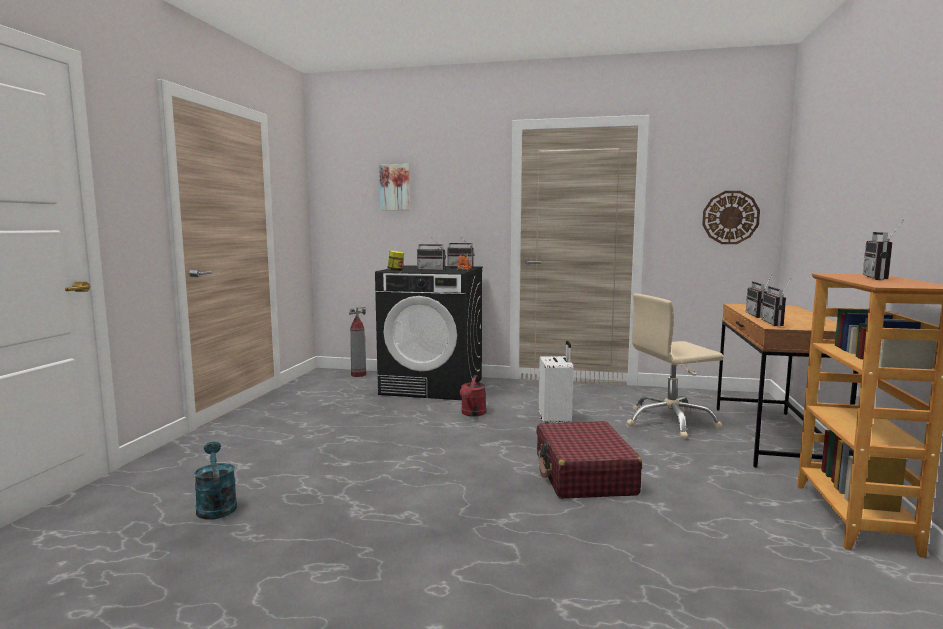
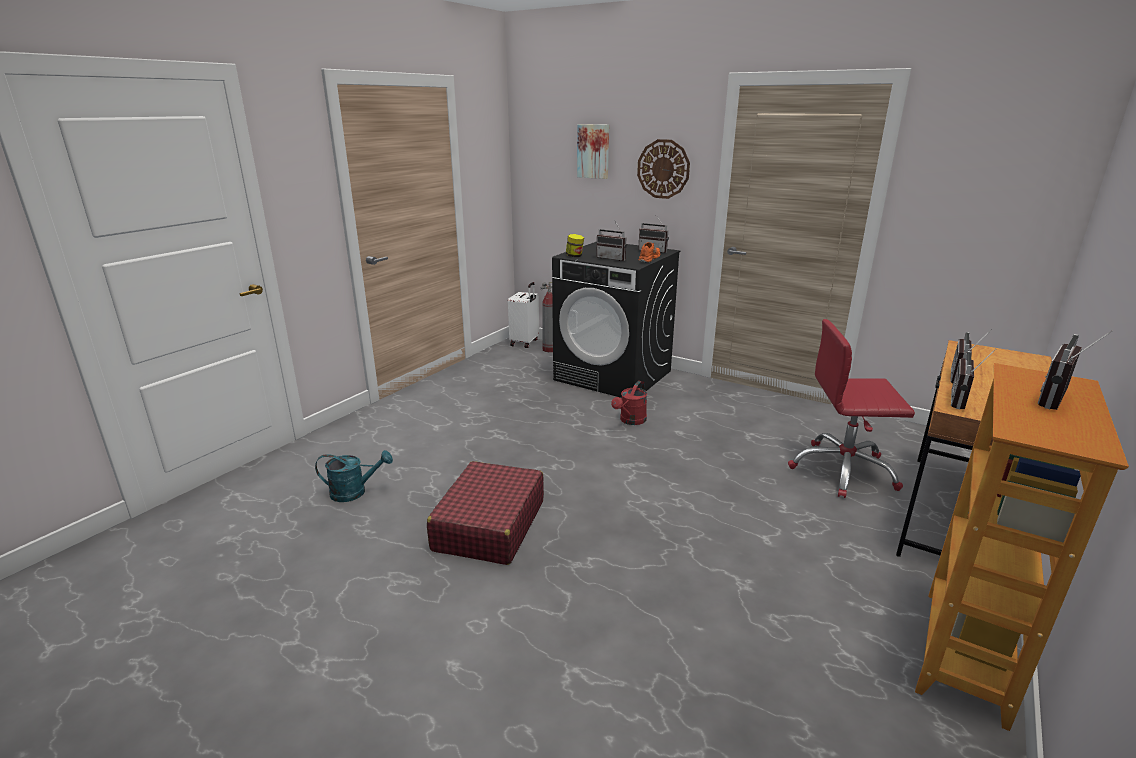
camera: 20 degrees right, 15 degrees up
turquoise watering can [194,442,237,520] -> turquoise watering can turned 90 degrees clockwise [315,450,393,502]
red suitcase [536,421,642,499] -> red suitcase moved to [427,461,544,565]
white suitcase [539,341,573,423] -> white suitcase moved to [508,282,539,348]
beige office chair [627,293,724,439] -> red office chair [788,319,915,498]
wall clock [702,191,760,244] -> wall clock moved to [637,139,690,199]

